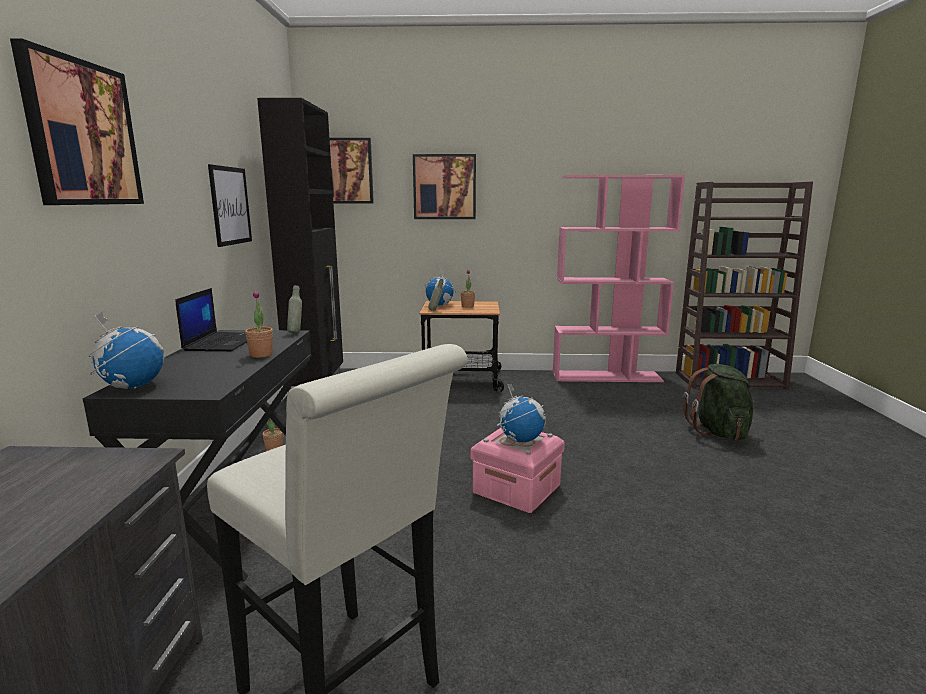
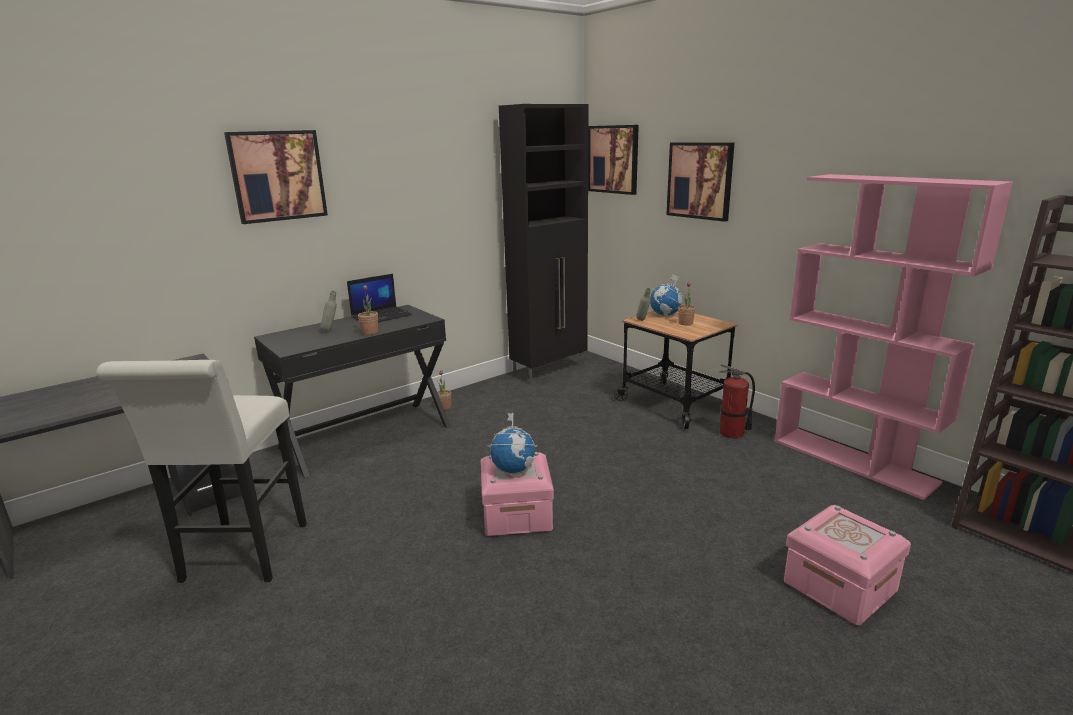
camera: 50 degrees right, 5 degrees up
globe [89,312,164,389] -> none
picture [208,164,252,247] -> none
grey bottle [287,285,302,333] -> grey bottle moved to [320,291,337,331]
green backpack [683,364,755,440] -> pink storage box [784,505,911,625]
none -> fire extinguisher [719,364,755,439]

